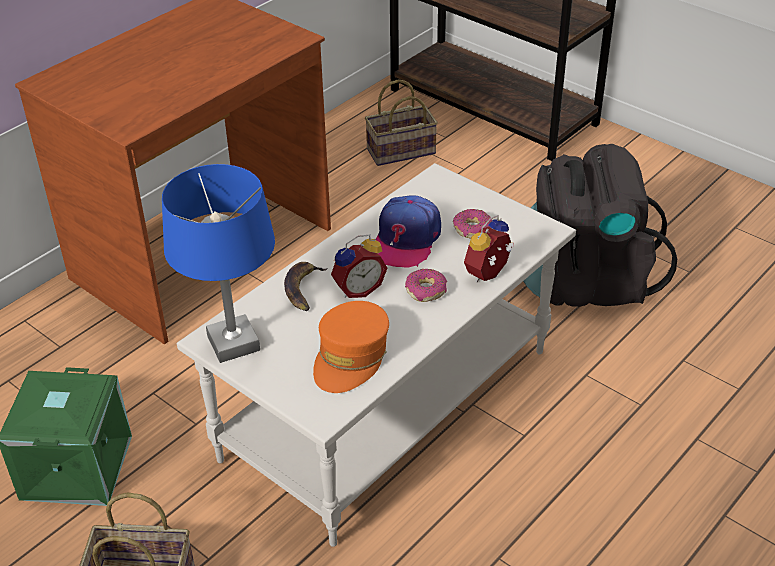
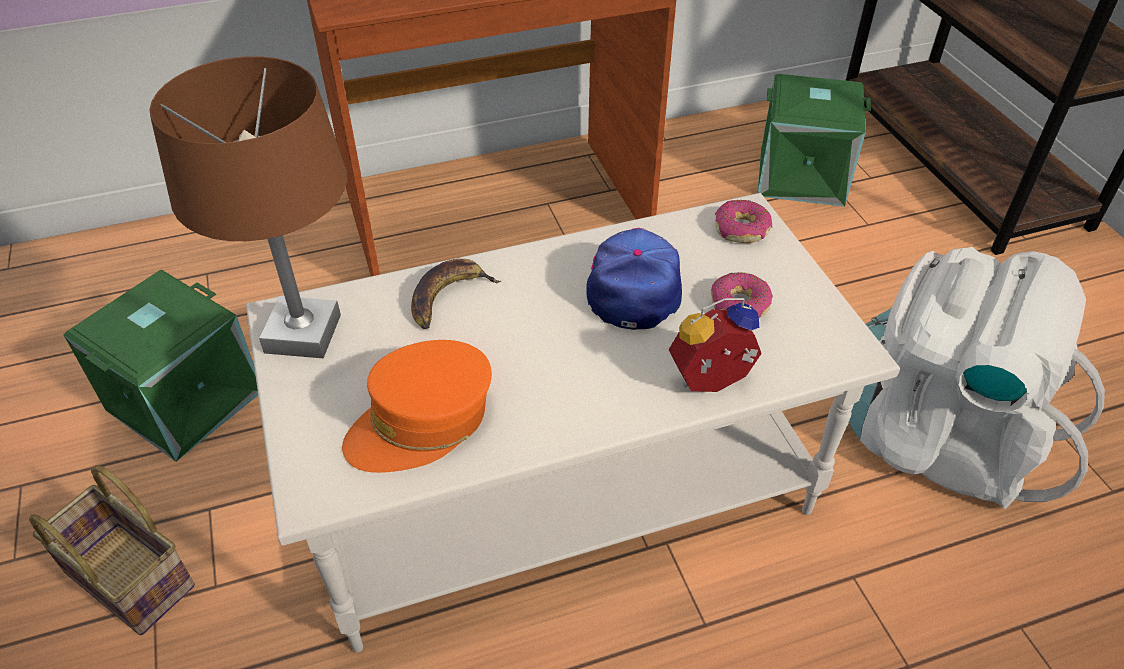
camera: 30 degrees right, 5 degrees up
blue table lamp [162,164,275,363] -> brown table lamp [149,56,347,358]
alarm clock [331,234,387,298] -> none
basket [365,79,438,166] -> green storage box [757,74,871,207]
cap [375,195,441,268] -> cap turned 135 degrees clockwise [586,228,682,330]
donut [405,269,447,302] -> donut moved to [715,200,772,243]
black backpack [523,144,677,307] -> white backpack [848,247,1105,509]

